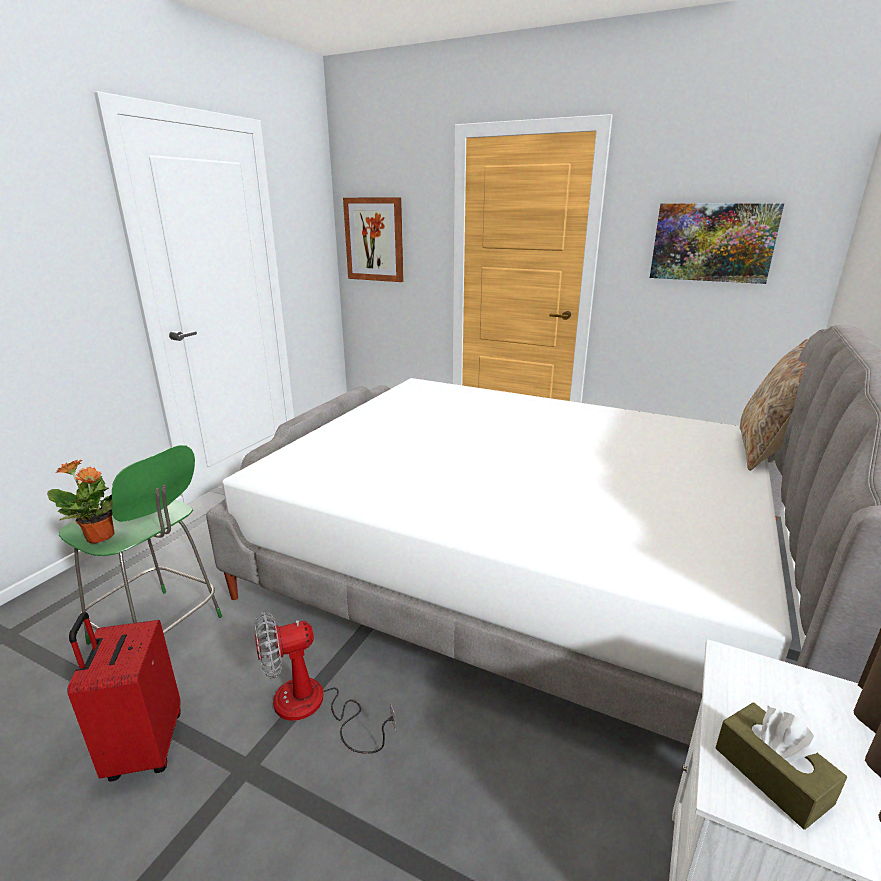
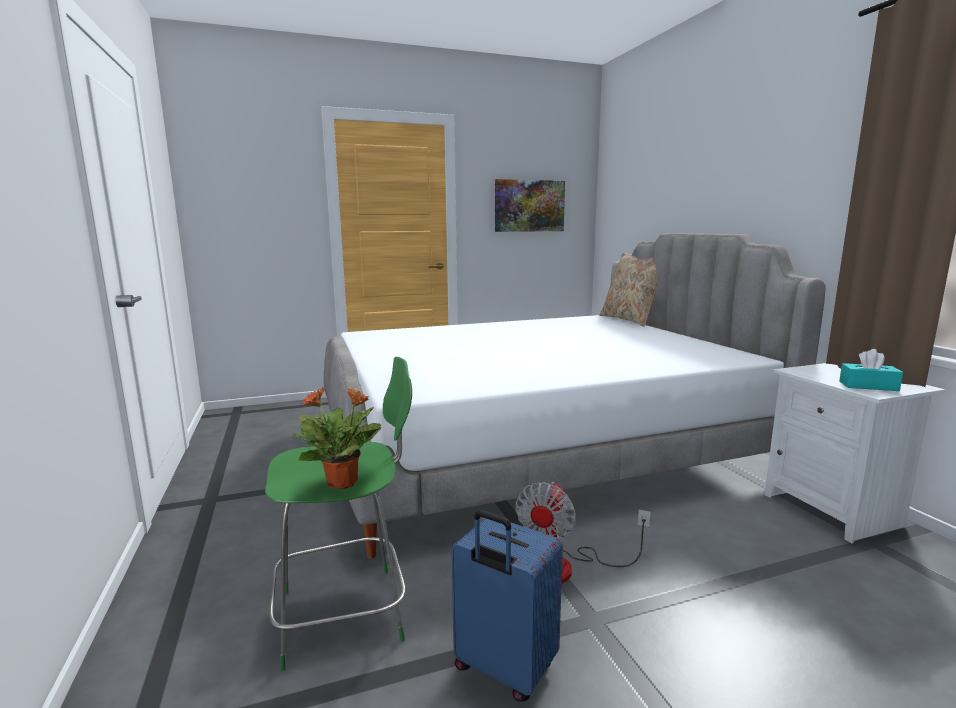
camera: 45 degrees left, 10 degrees down
red suitcase [67,612,181,782] -> blue suitcase [451,510,563,702]
picture [343,197,404,282] -> none
brown tissue box [716,703,847,830] -> turquoise tissue box [839,349,903,391]

